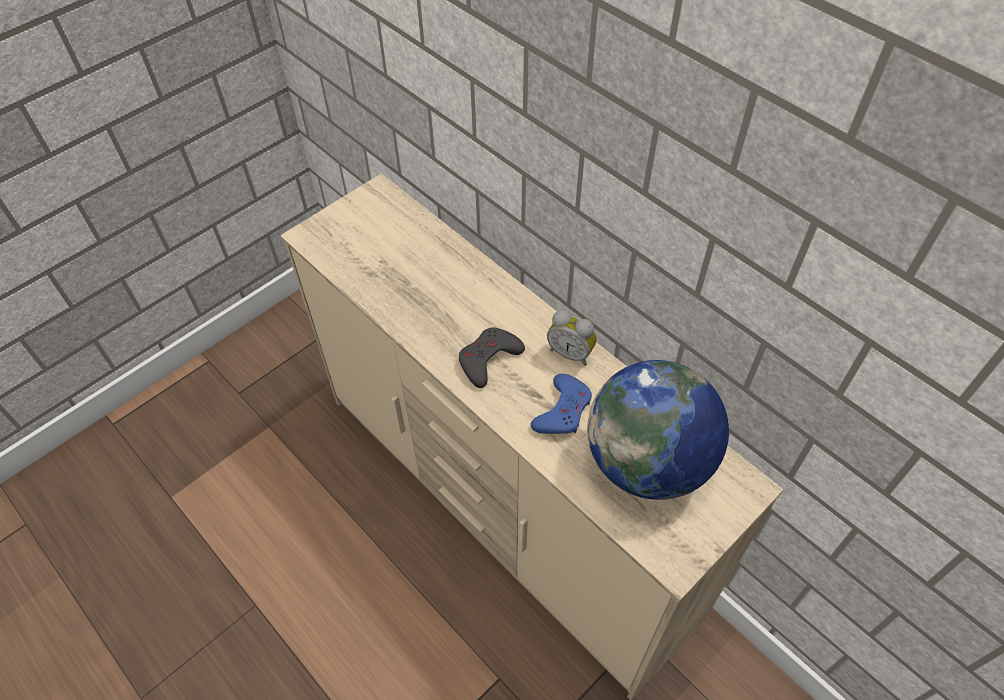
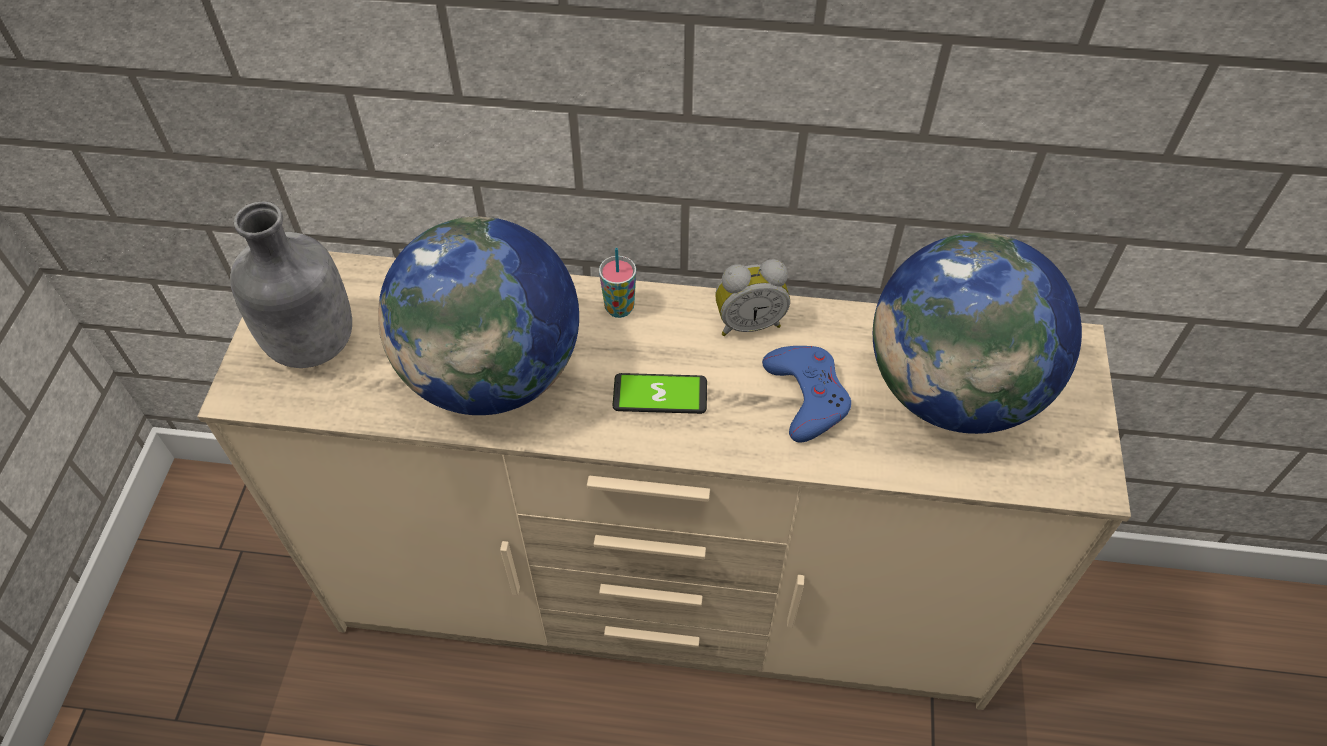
camera: 40 degrees left, 0 degrees up
grey game controller [459,327,525,388] -> phone [613,373,707,414]
none -> grey bottle [230,201,352,368]
none -> globe [378,217,579,415]
none -> cup [599,248,636,318]

